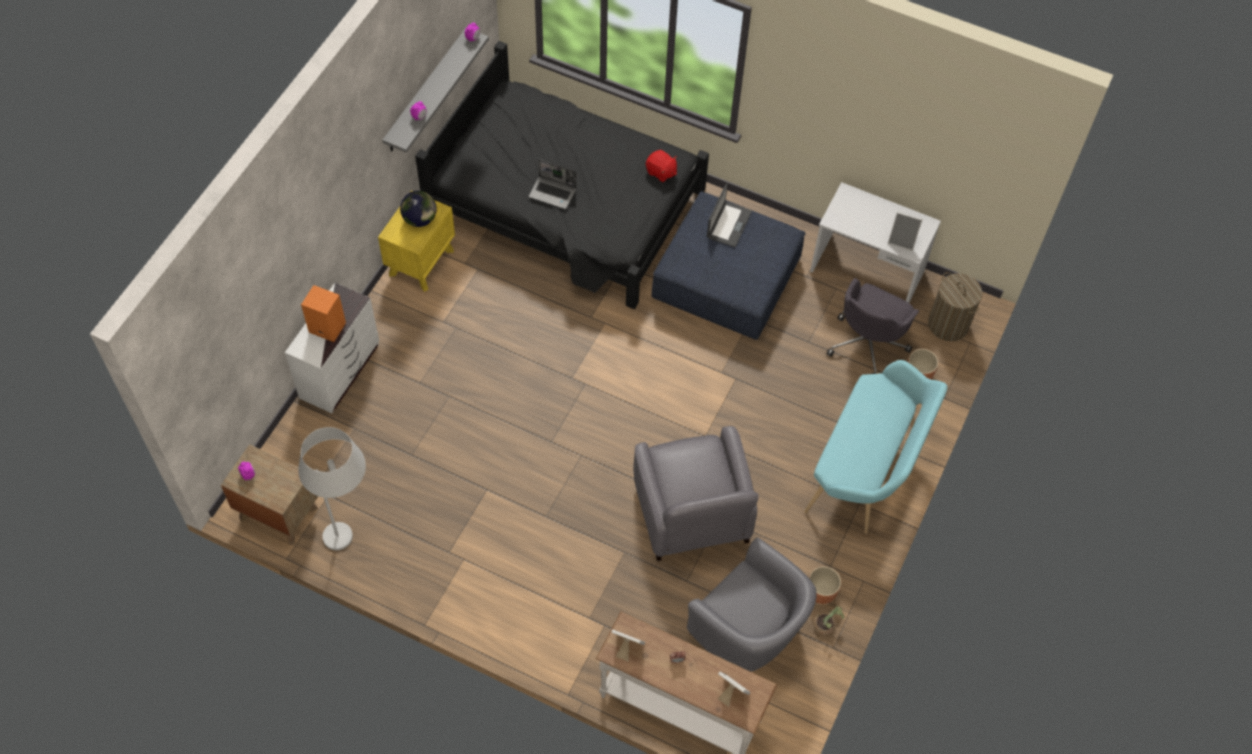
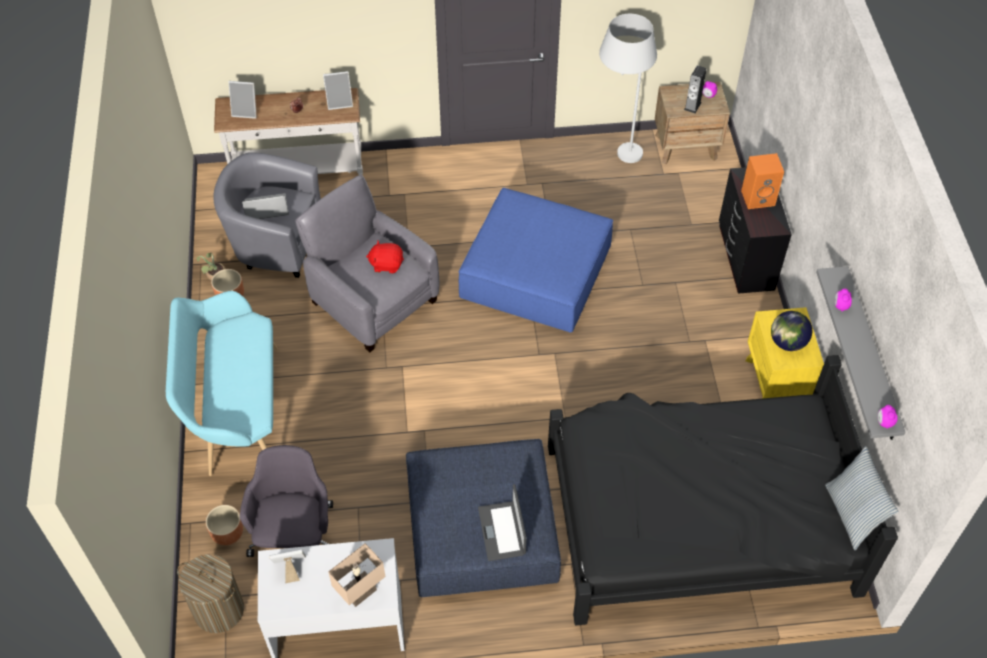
camera: 150 degrees right, 5 degrees down
white dresser [285,283,379,413] -> black dresser [719,167,792,294]
laptop [529,159,577,209] -> laptop moved to [242,193,289,219]
red plush toy [646,150,677,182] -> red plush toy moved to [366,240,404,274]
none -> beige table lamp [328,543,385,607]
none -> blue ottoman [459,188,613,333]
none -> speaker [684,65,707,113]
none -> pillow [825,446,899,550]

